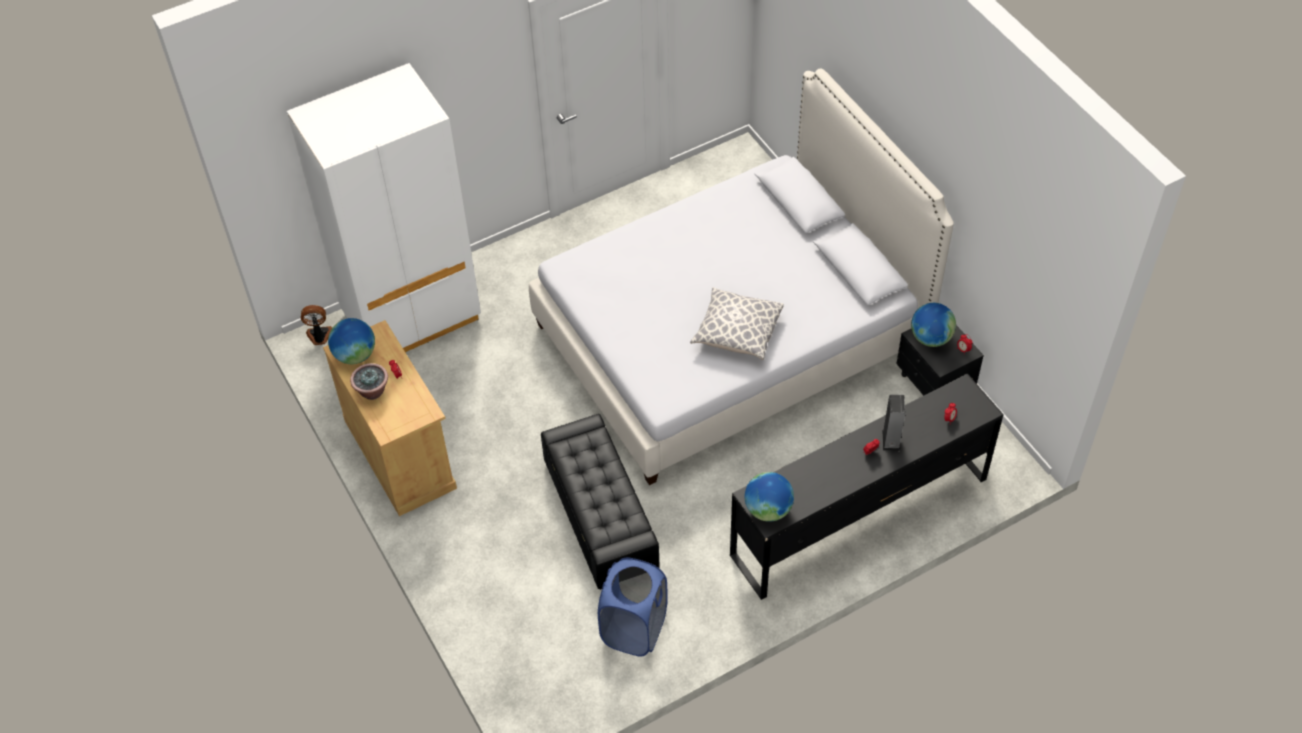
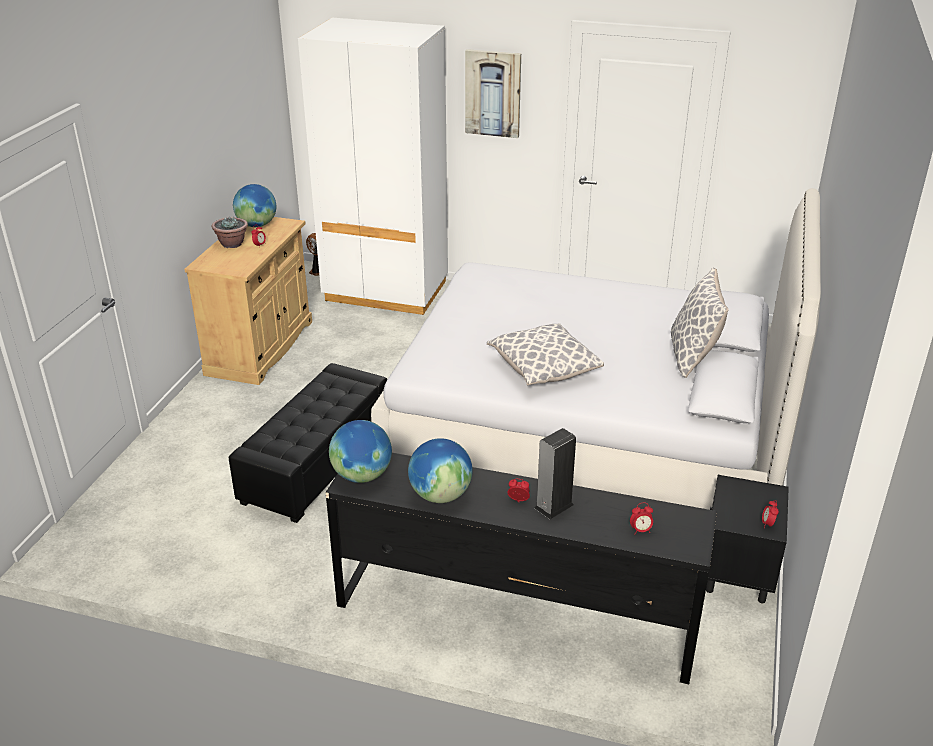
camera: 45 degrees right, 20 degrees down
blue laundry basket [598,558,668,657] -> none
globe [911,303,956,347] -> globe moved to [408,438,473,503]
none -> picture [465,49,521,138]
none -> pillow [671,268,729,378]

